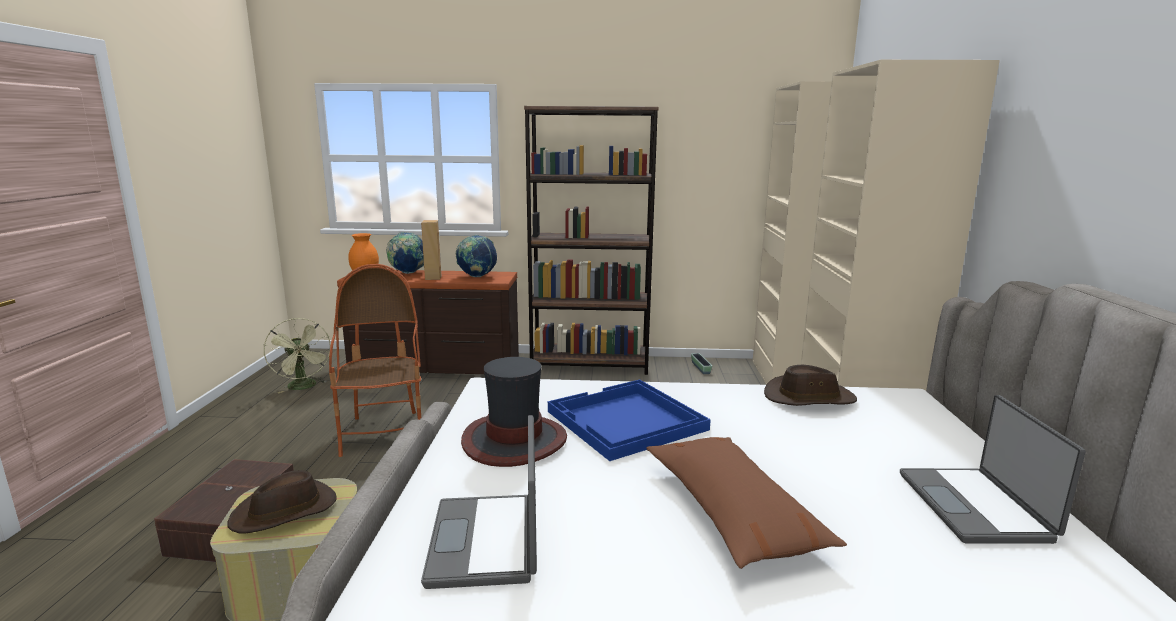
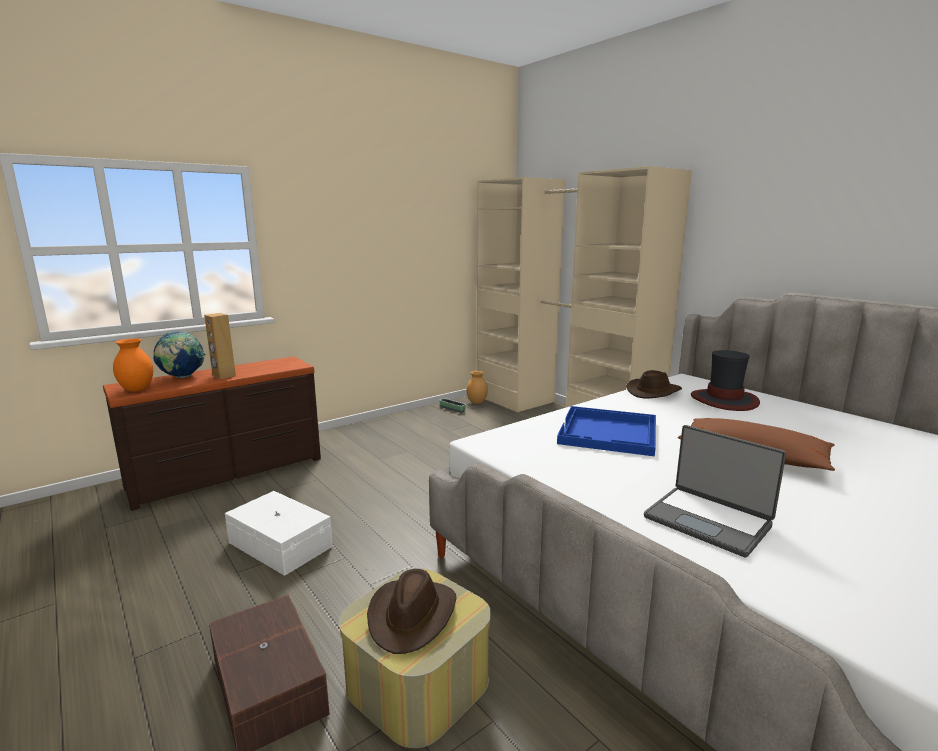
camera: 40 degrees left, 0 degrees up
green fan [264,318,331,394] -> none
armchair [329,264,421,457] -> white storage box [225,491,333,576]
globe [455,235,497,277] -> none
hat [461,357,567,467] -> hat moved to [691,350,760,411]
brown bookcase [524,106,659,375] -> none
laptop [900,395,1085,544] -> none
none -> brown vase [467,371,488,404]

